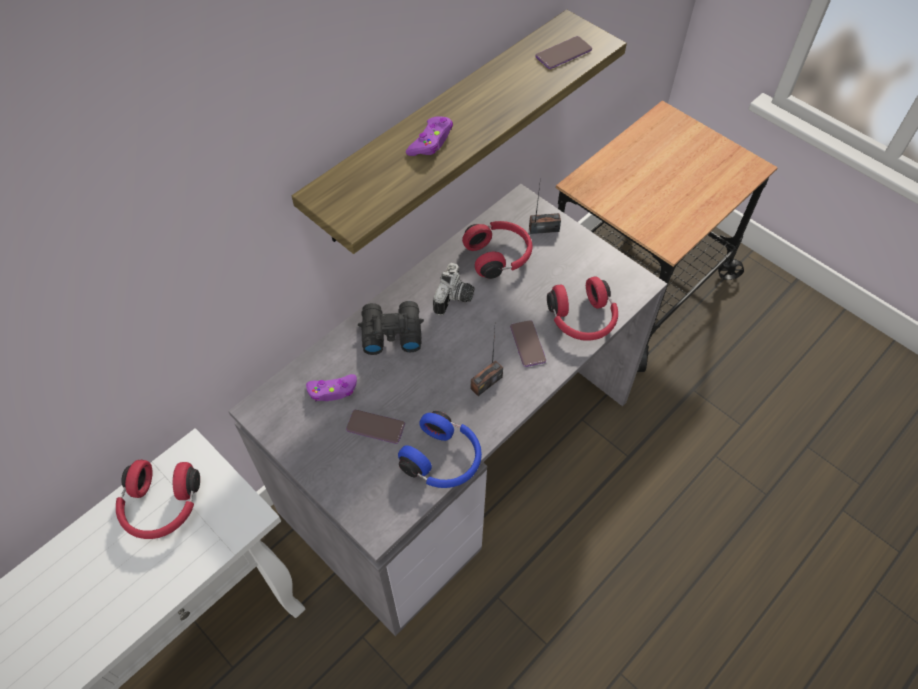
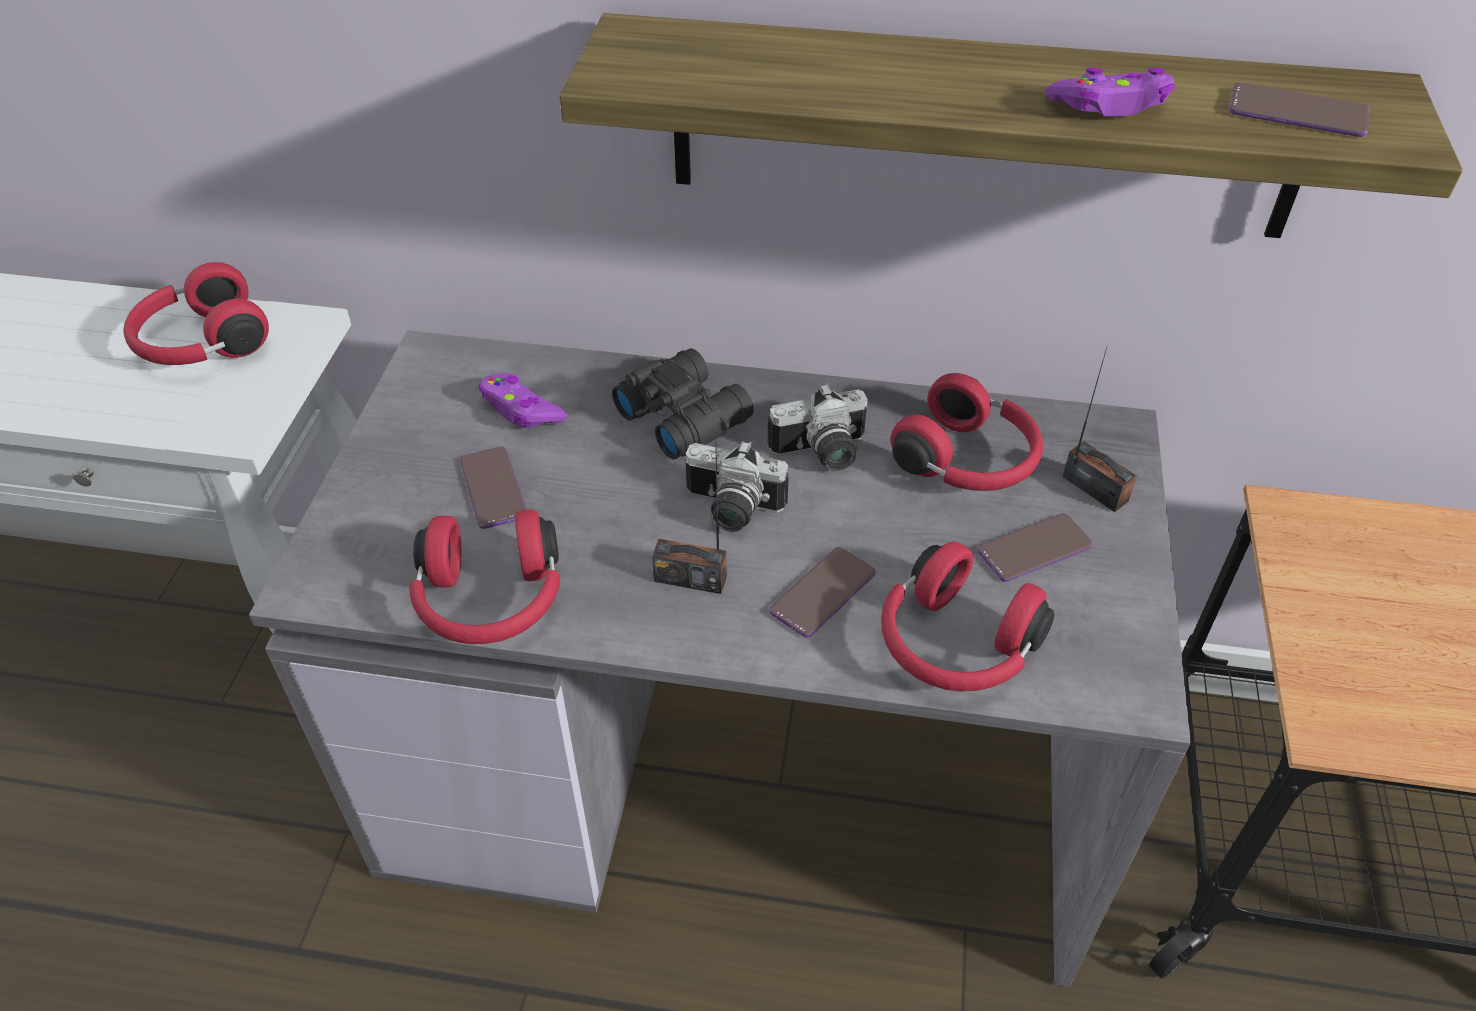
camera: 55 degrees right, 10 degrees down
blue headphones [398,411,482,488] -> red headphones [410,509,560,644]
purple game controller [406,116,453,156] -> purple game controller moved to [1045,67,1175,117]
none -> camera [685,441,789,532]
none -> phone [977,513,1093,582]

